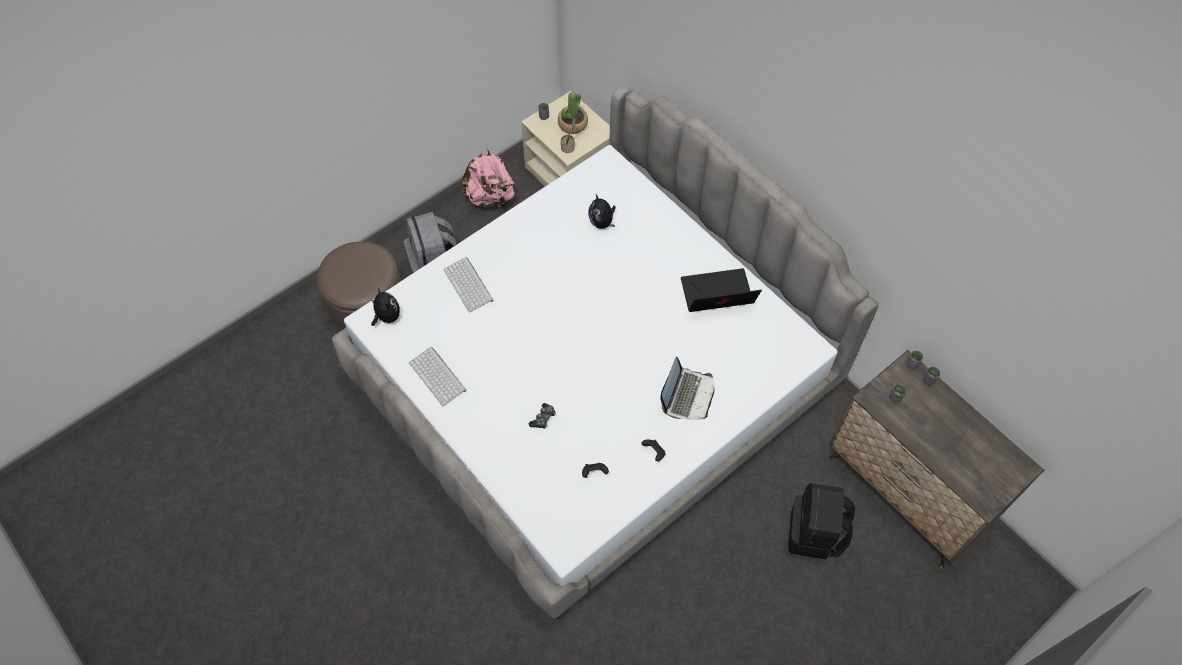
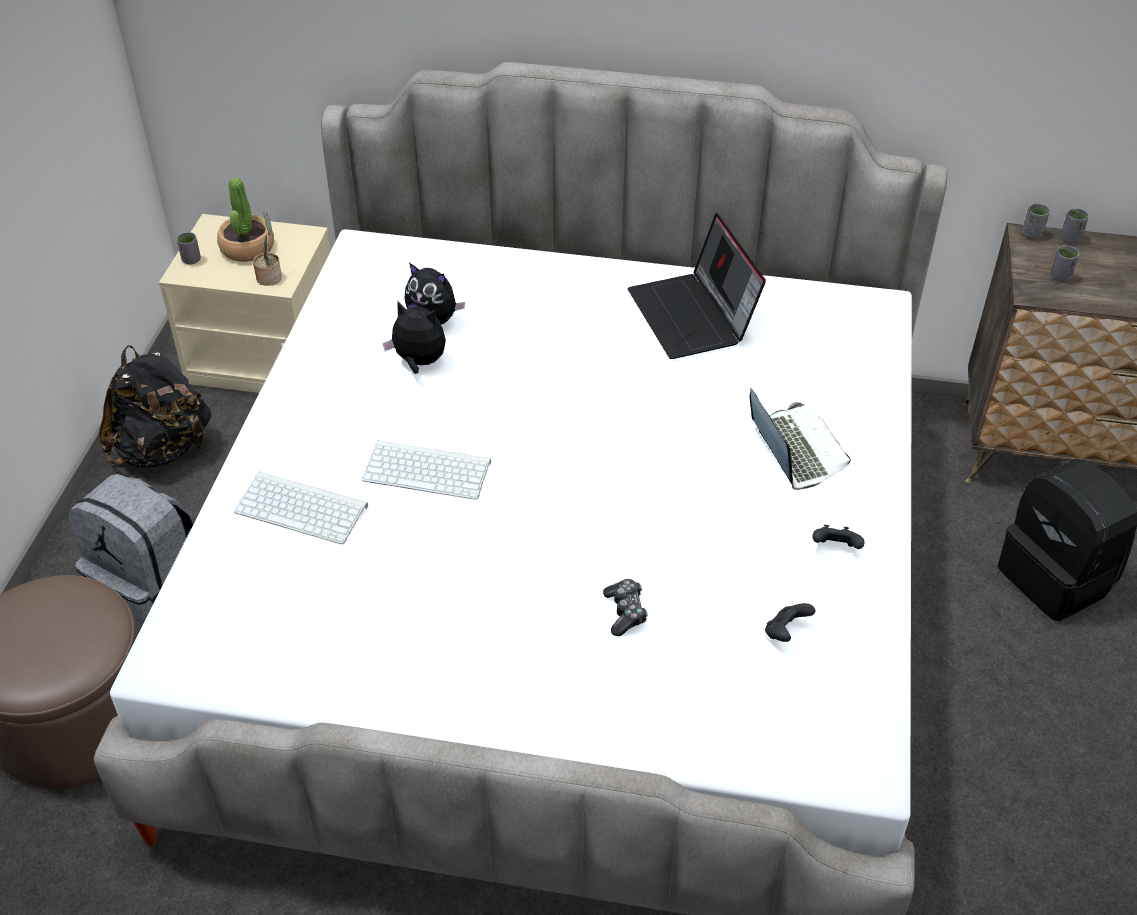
camera: 40 degrees left, 15 degrees down
plush toy [371,289,400,326] -> plush toy moved to [383,300,446,374]
keyboard [409,347,467,406] -> keyboard moved to [362,440,491,500]
pink backpack [461,148,515,209] -> black backpack [98,345,211,468]
laptop [681,268,762,312] -> laptop turned 60 degrees counterclockwise [628,213,766,359]

